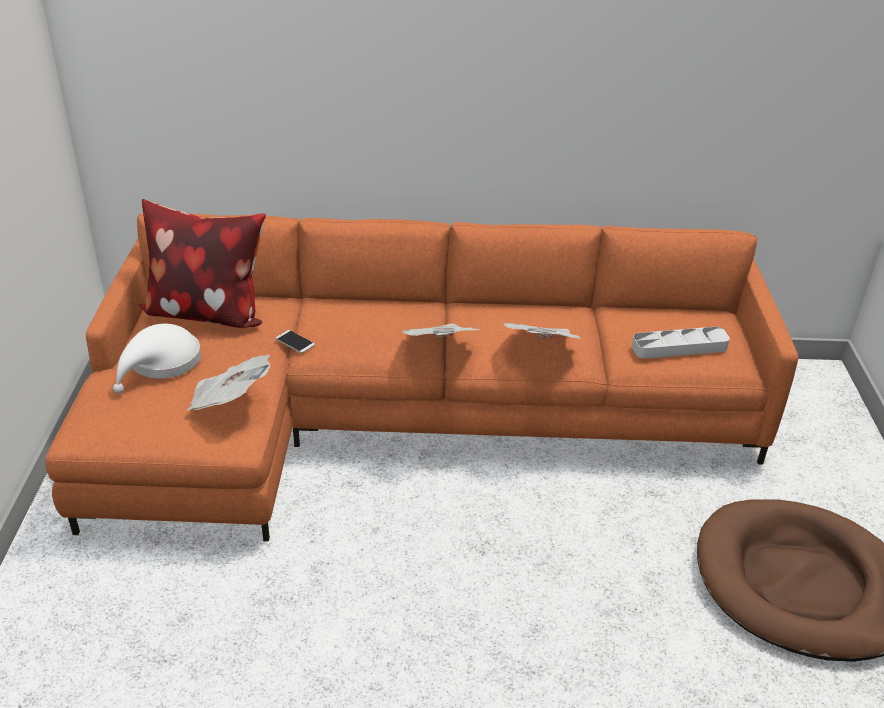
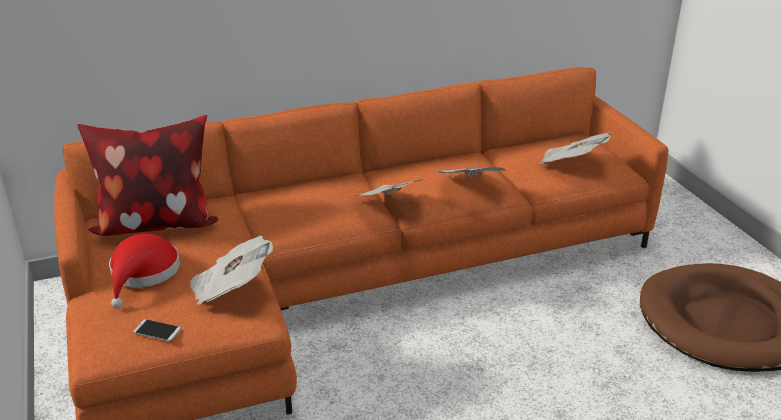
camera: 20 degrees left, 5 degrees down
white hat [113,324,201,394] -> red hat [109,234,180,308]
phone [276,330,315,353] -> phone moved to [133,319,181,341]
grey tray [632,327,730,359] -> newspaper [540,133,611,164]

